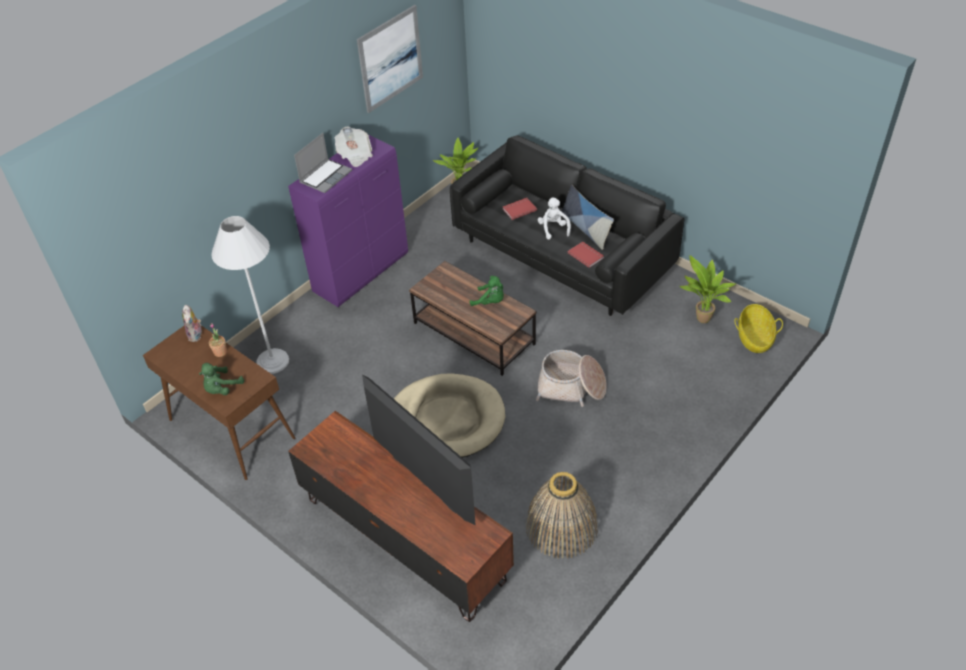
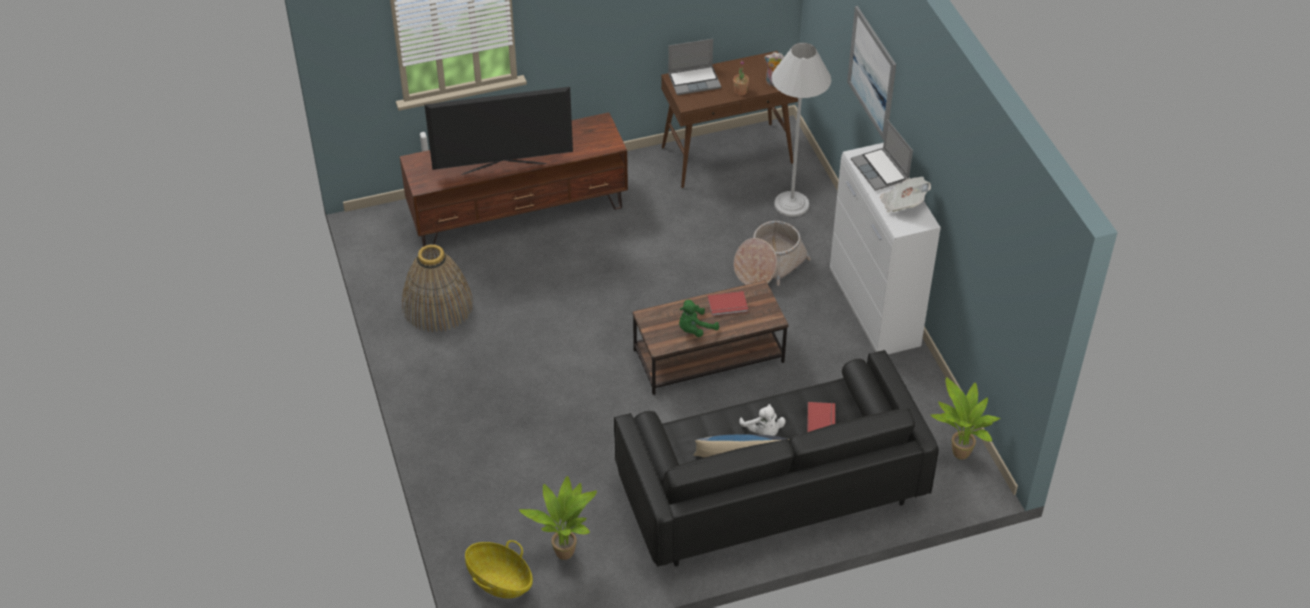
camera: 120 degrees right, 0 degrees up
green plush toy [199,363,244,395] -> laptop [668,39,721,95]
purple cabinet [288,134,408,307] -> white cabinet [830,143,941,354]
picture [357,5,423,113] -> picture moved to [847,6,896,140]
beige dog bed [394,373,506,458] -> none
basket [536,350,607,407] -> basket moved to [734,221,811,286]
white plush toy [538,198,571,240] -> white plush toy turned 45 degrees clockwise [739,404,786,436]
red book [568,241,604,268] -> red book moved to [708,291,748,316]

